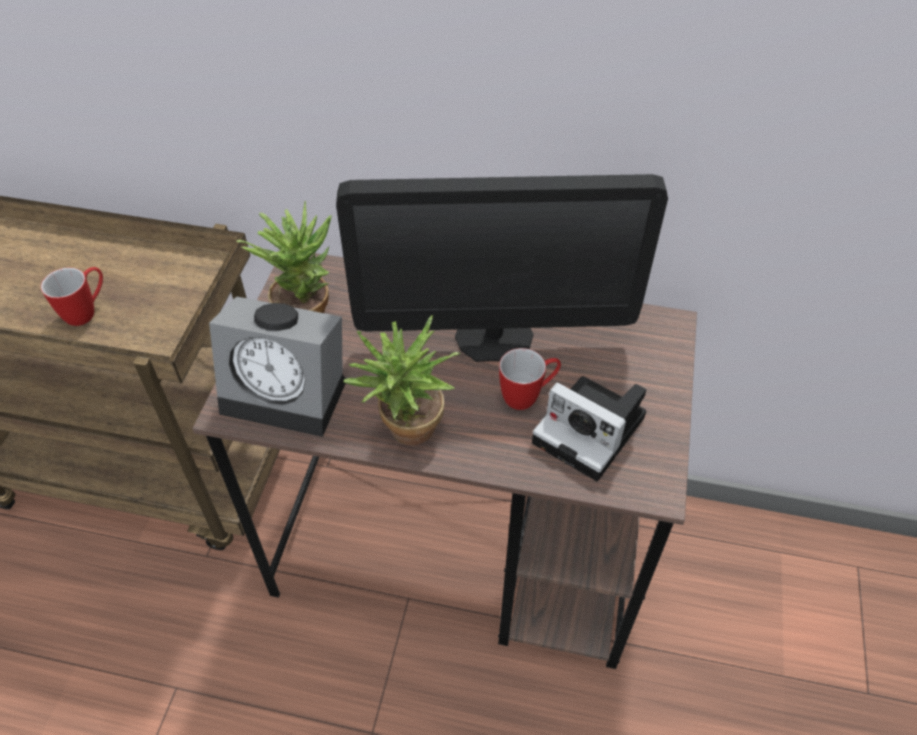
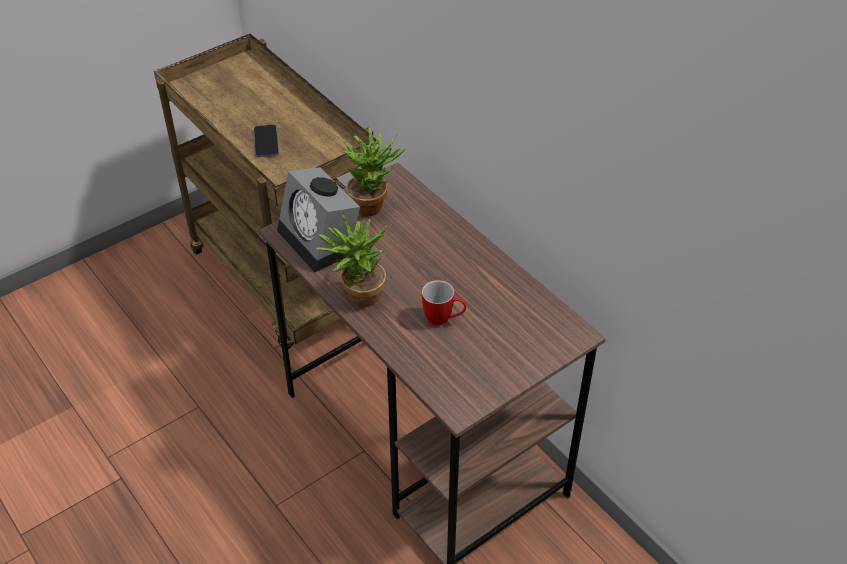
camera: 40 degrees right, 5 degrees down
mug [41,267,103,326] -> phone [254,125,279,157]
monitor [336,174,668,362] -> none
camera [532,376,646,481] -> none

